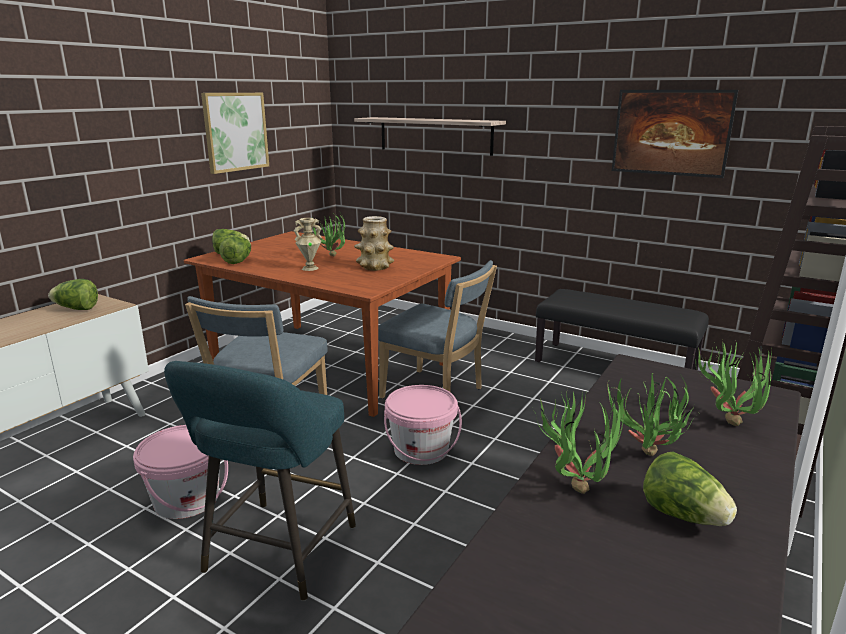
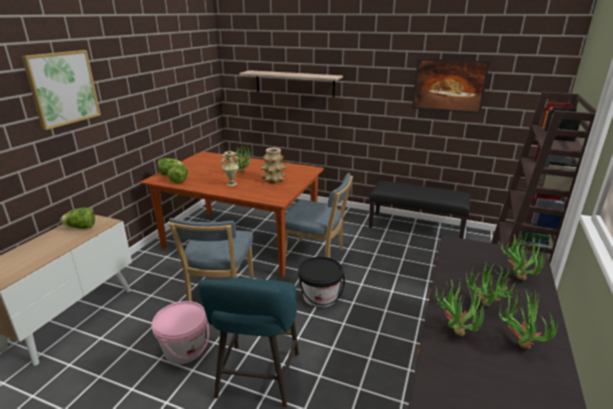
camera: 10 degrees left, 5 degrees up
picture [201,93,269,174] -> picture moved to [22,50,101,130]
pink bucket [384,385,462,465] -> black bucket [298,257,345,308]
lettuce [643,451,737,526] -> potted plant [499,288,558,349]

